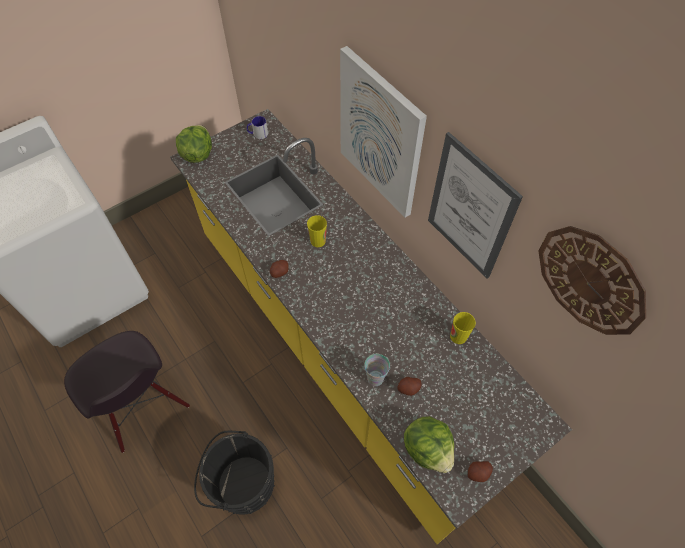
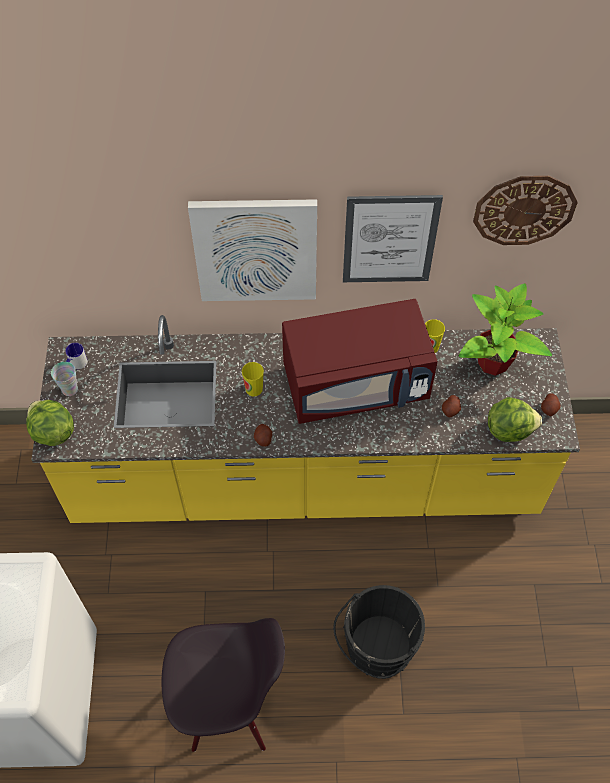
camera: 55 degrees left, 0 degrees up
cup [364,354,390,386] -> cup moved to [51,362,78,396]
none -> red microwave [282,299,438,424]
none -> potted plant [459,283,552,376]

